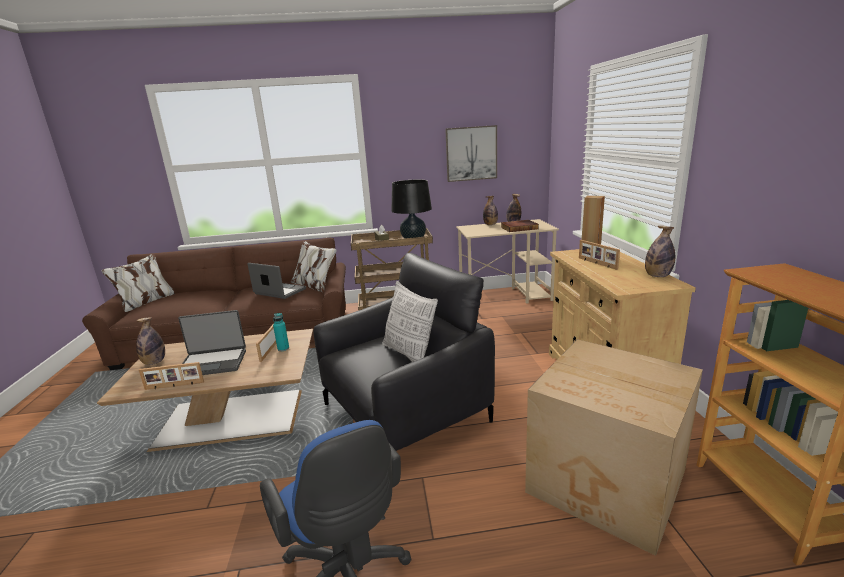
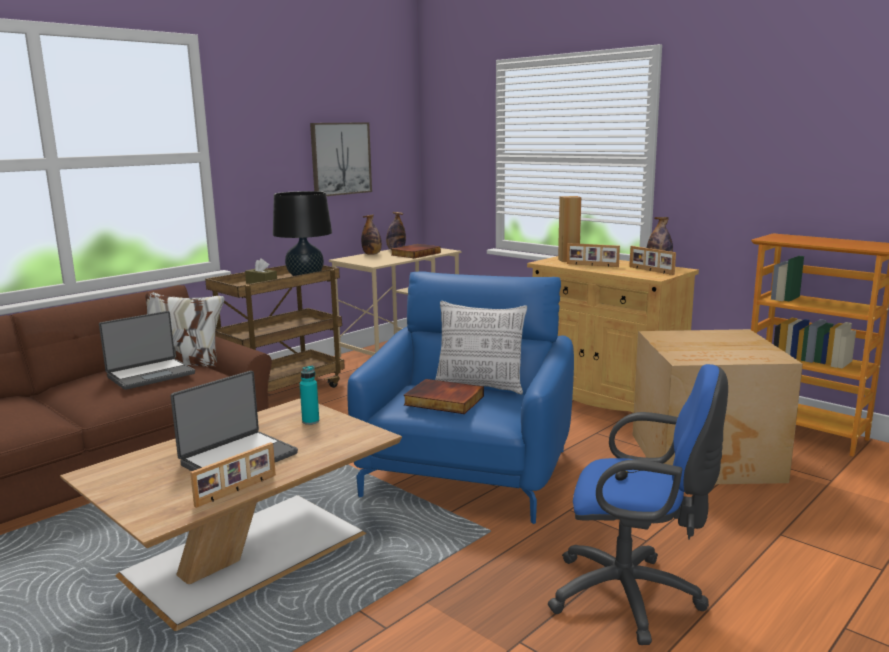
camera: 40 degrees left, 5 degrees down
bottle [136,317,165,365] -> none
laptop [247,263,306,299] -> laptop turned 150 degrees clockwise [99,311,195,390]
picture frame [256,325,276,362] -> picture frame moved to [629,246,676,275]
black armchair [313,253,495,451] -> blue armchair [347,272,574,524]
none -> book [404,379,484,414]

